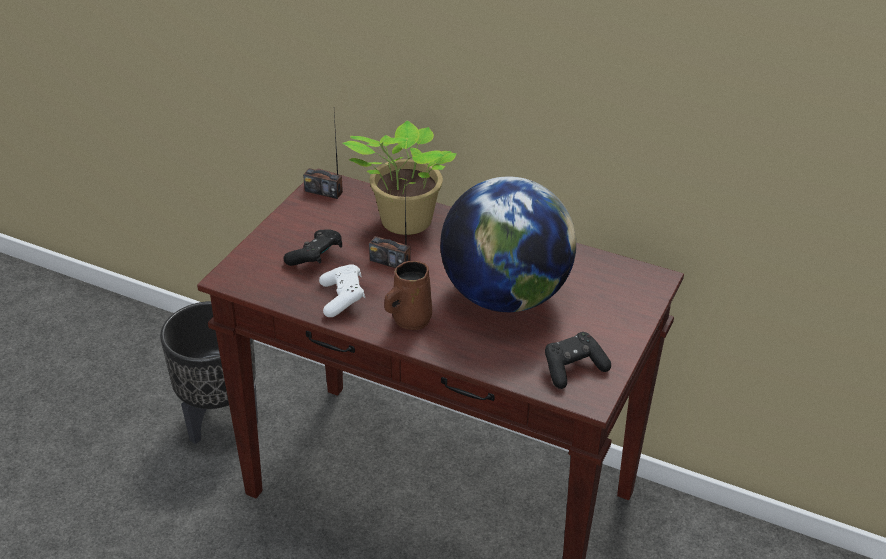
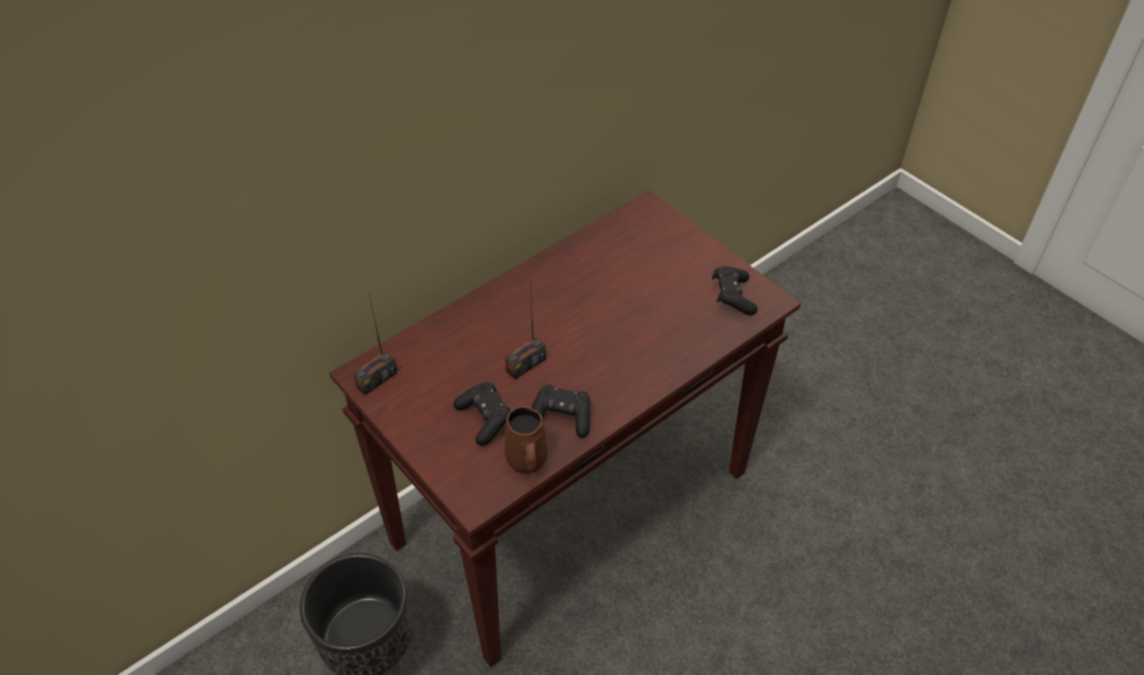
camera: 65 degrees left, 10 degrees up
white game controller [319,264,365,317] -> black game controller [531,384,590,438]
potted plant [342,121,457,235] -> none
brown mug [384,261,432,330] -> brown mug moved to [505,406,548,474]
globe [440,176,576,312] -> none

